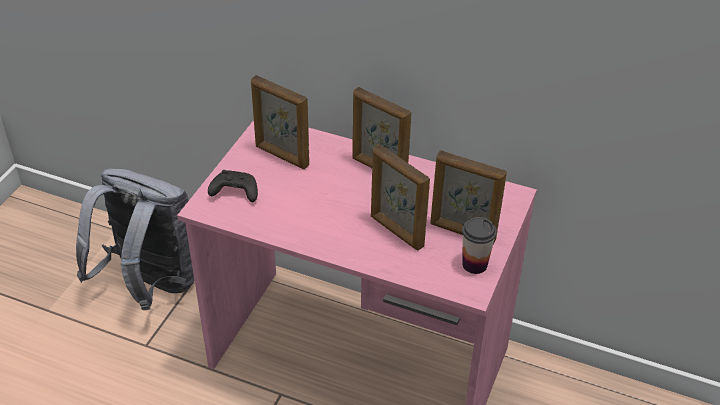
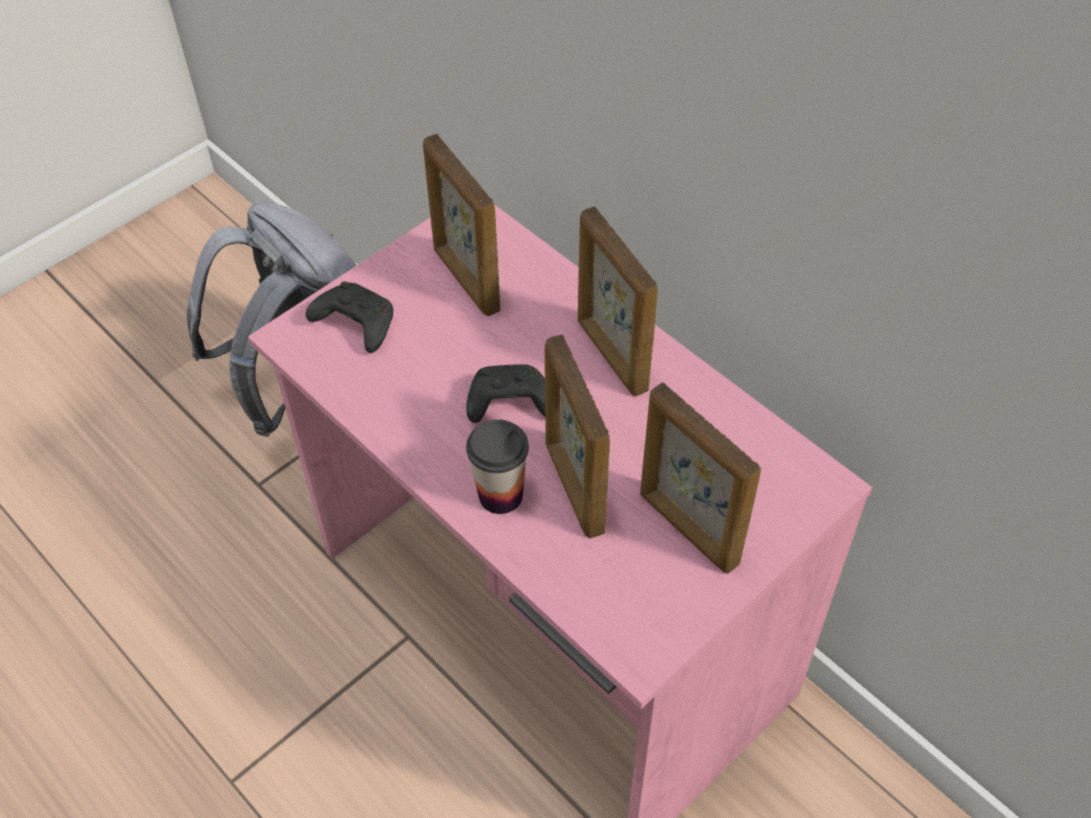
camera: 25 degrees right, 10 degrees up
cup [462,217,497,274] -> cup moved to [466,419,529,514]
none -> black game controller [466,364,545,423]

